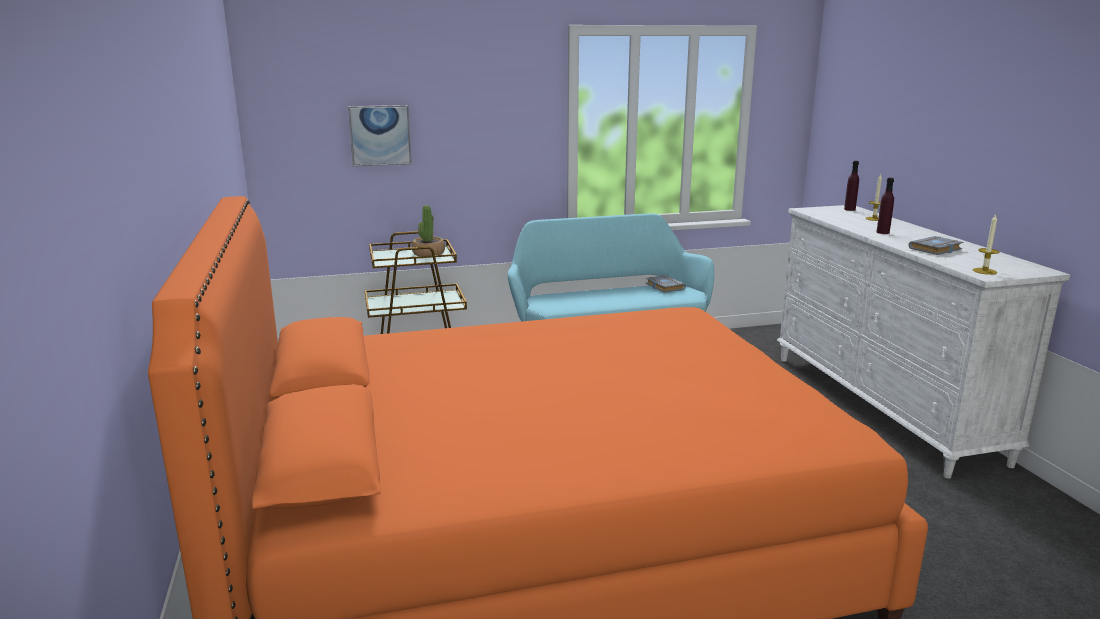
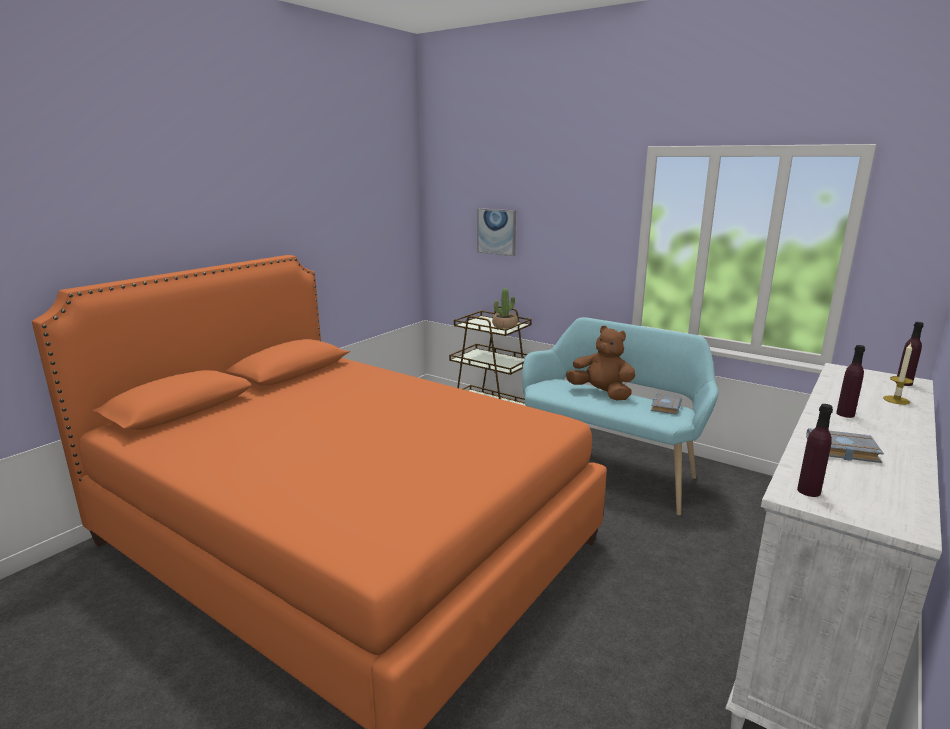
camera: 50 degrees right, 0 degrees up
candle [973,214,999,275] -> purple bottle [797,404,833,497]
none -> brown plush toy [566,326,635,400]

